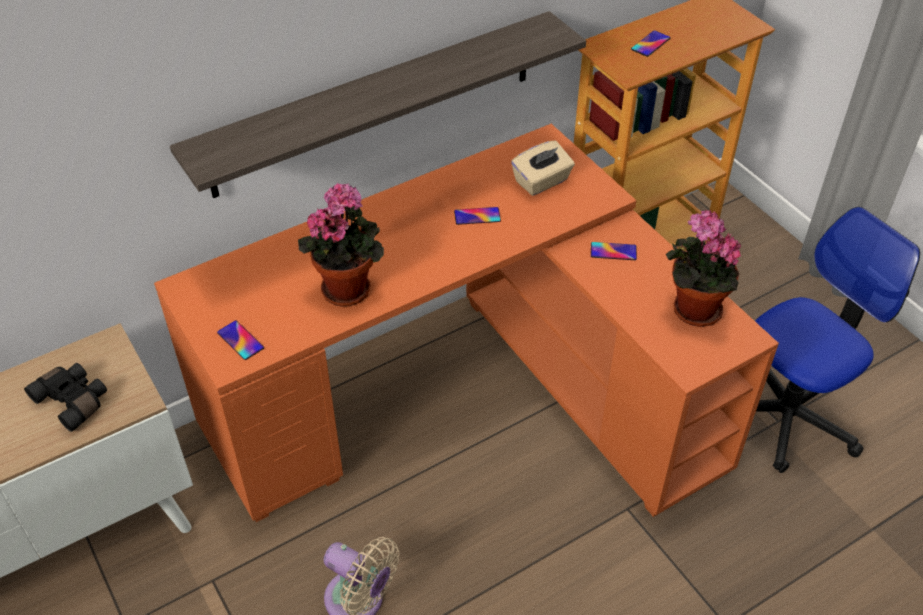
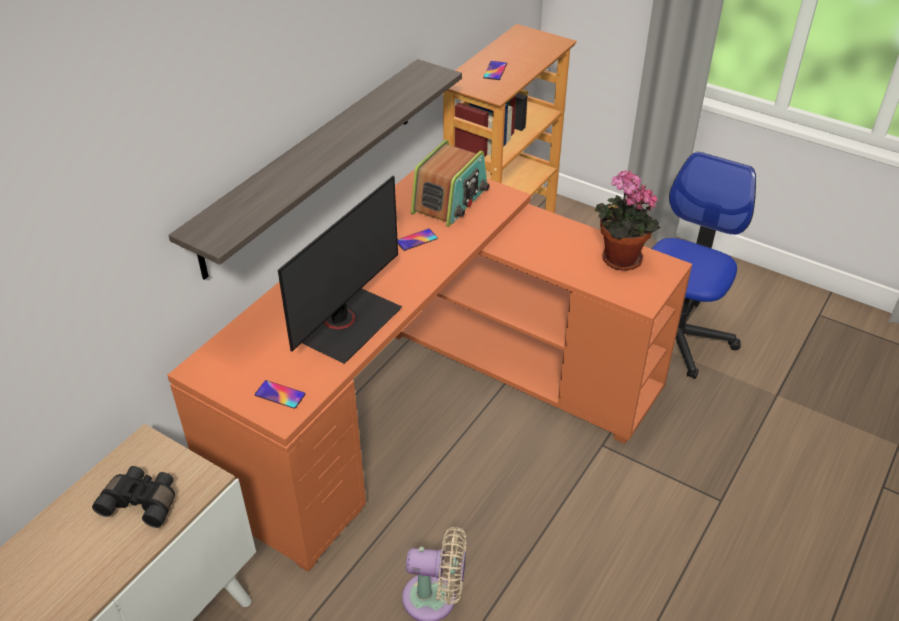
camera: 25 degrees left, 5 degrees down
potted plant [298,183,384,306] -> monitor [278,176,402,364]
beige tissue box [511,141,575,196] -> radio [411,140,489,227]
phone [591,242,637,260] -> none

